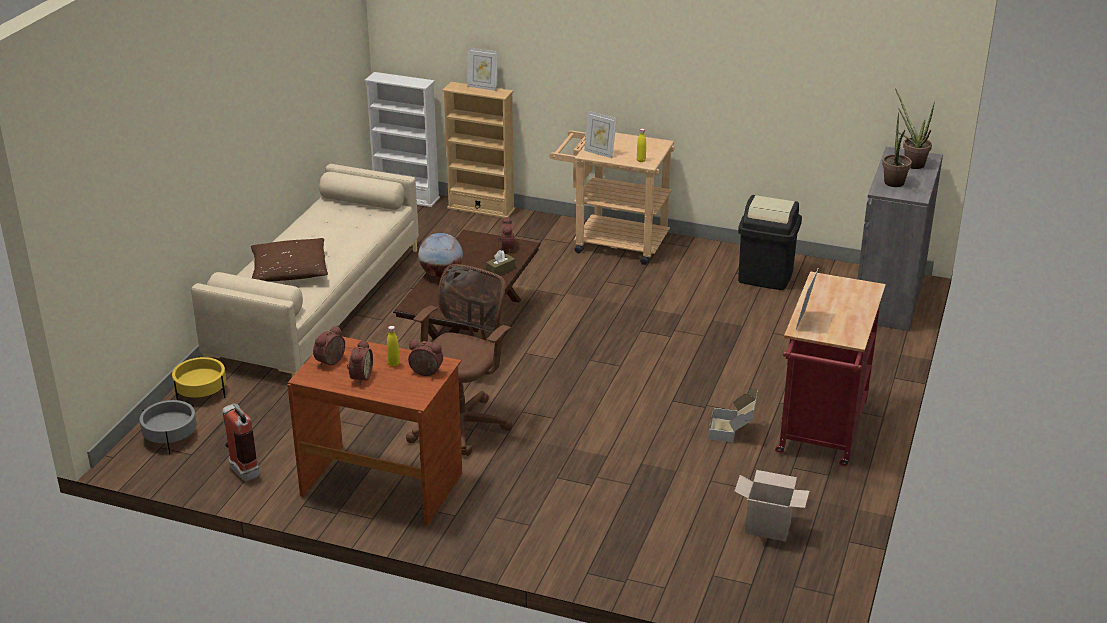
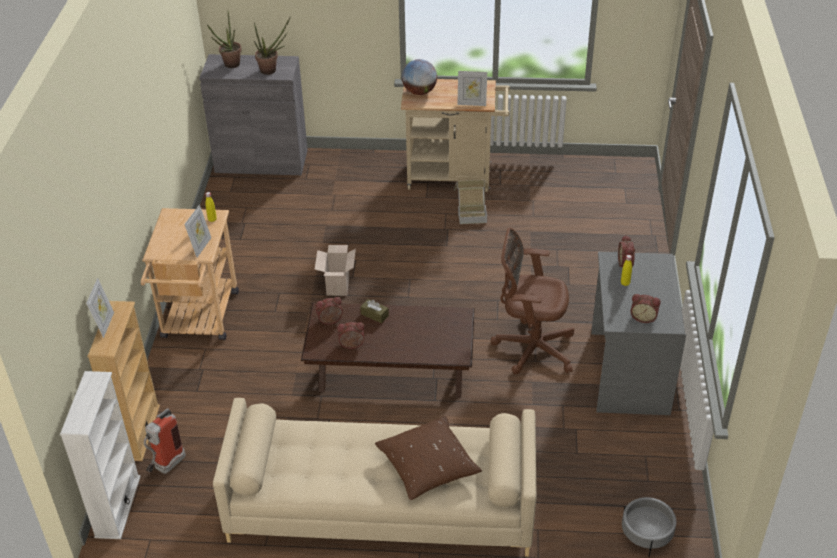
camera: 105 degrees left, 10 degrees up
yellow planter [172,357,226,400] -> none
fire extinguisher [222,403,260,481] -> fire extinguisher moved to [144,408,186,474]
brown desk [287,337,462,526] -> grey desk [591,252,686,415]
alarm clock [347,339,373,385] -> alarm clock moved to [337,322,364,349]
globe [418,233,463,277] -> globe moved to [402,59,437,95]
cardboard box [734,470,809,541] -> cardboard box moved to [315,245,356,296]
black trash can [738,195,802,290] -> none
red cart [775,272,886,466] -> beige cart [401,79,510,192]

